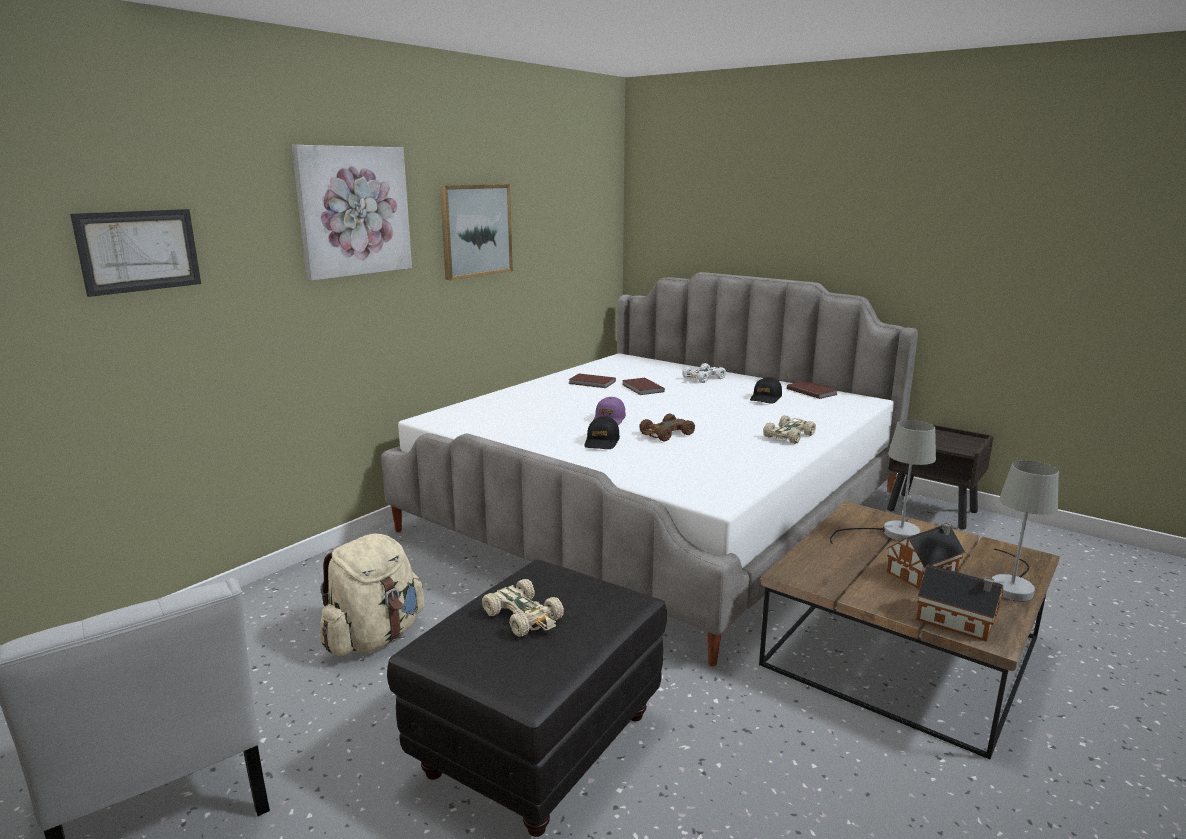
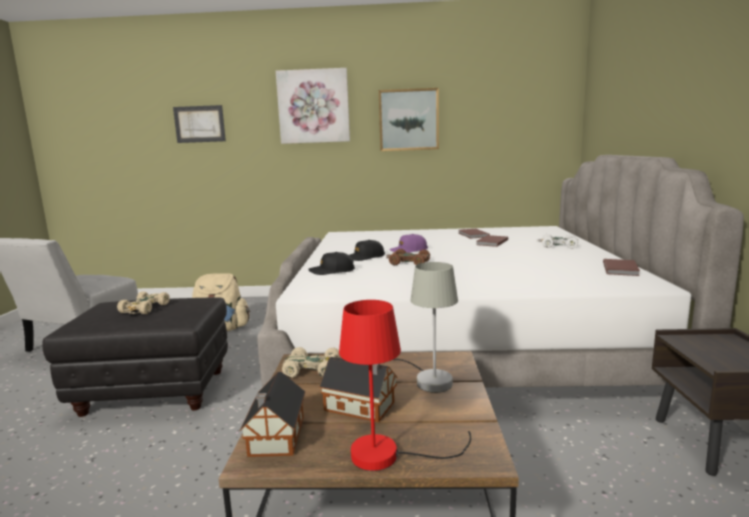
camera: 55 degrees right, 5 degrees down
black cap [750,377,782,404] -> black cap moved to [308,252,355,275]
beige toy car [763,415,816,444] -> beige toy car moved to [282,347,341,378]
grey table lamp [992,460,1059,602] -> red table lamp [339,300,471,471]

